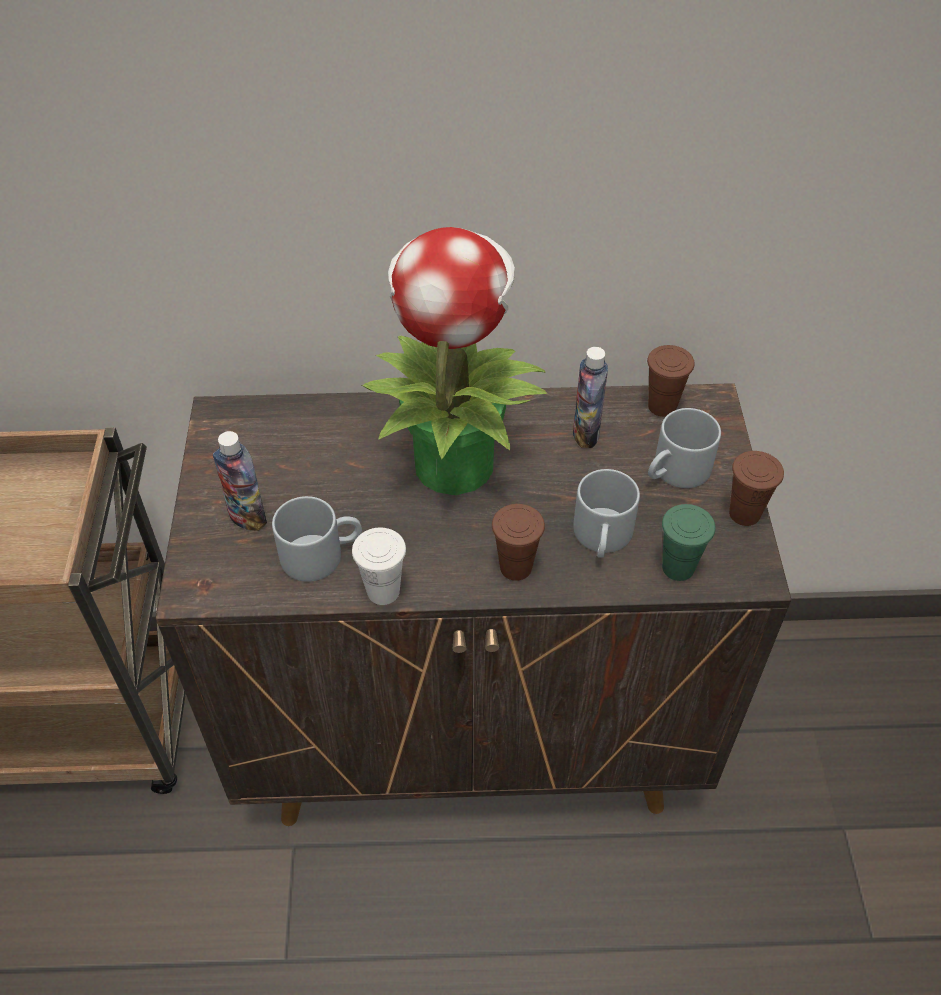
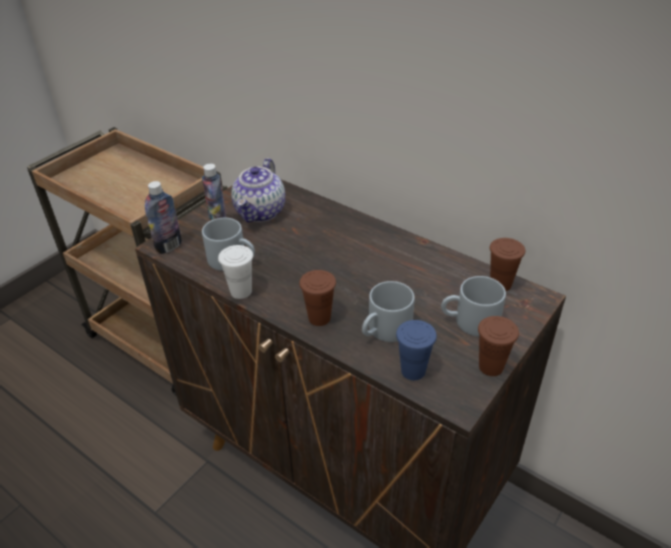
camera: 40 degrees right, 10 degrees down
potted plant [362,227,548,495] -> none
bottle [573,347,608,448] -> bottle moved to [145,181,182,254]
green cup [662,504,716,581] -> blue cup [396,320,437,380]
none -> teapot [231,158,285,222]

